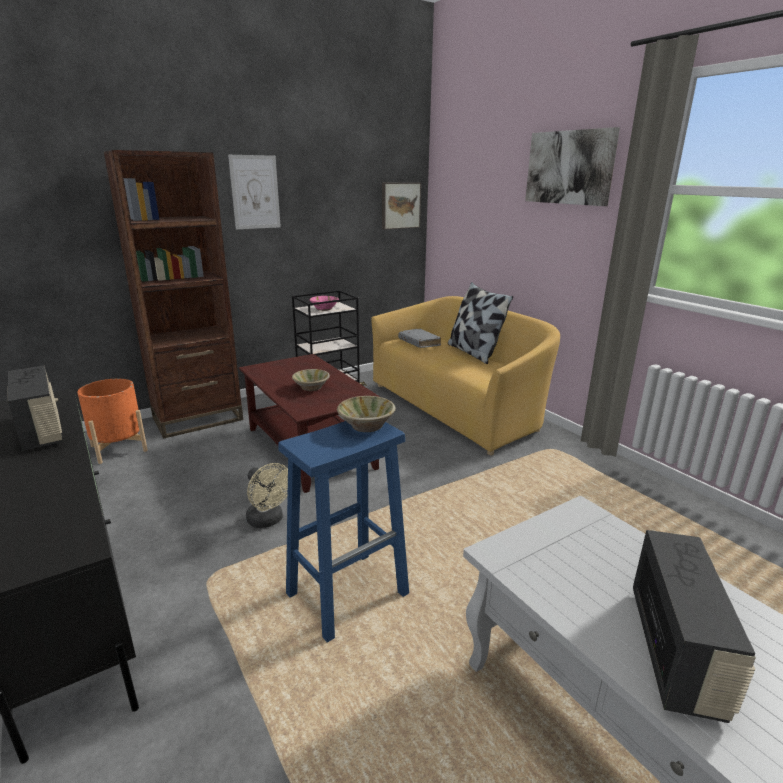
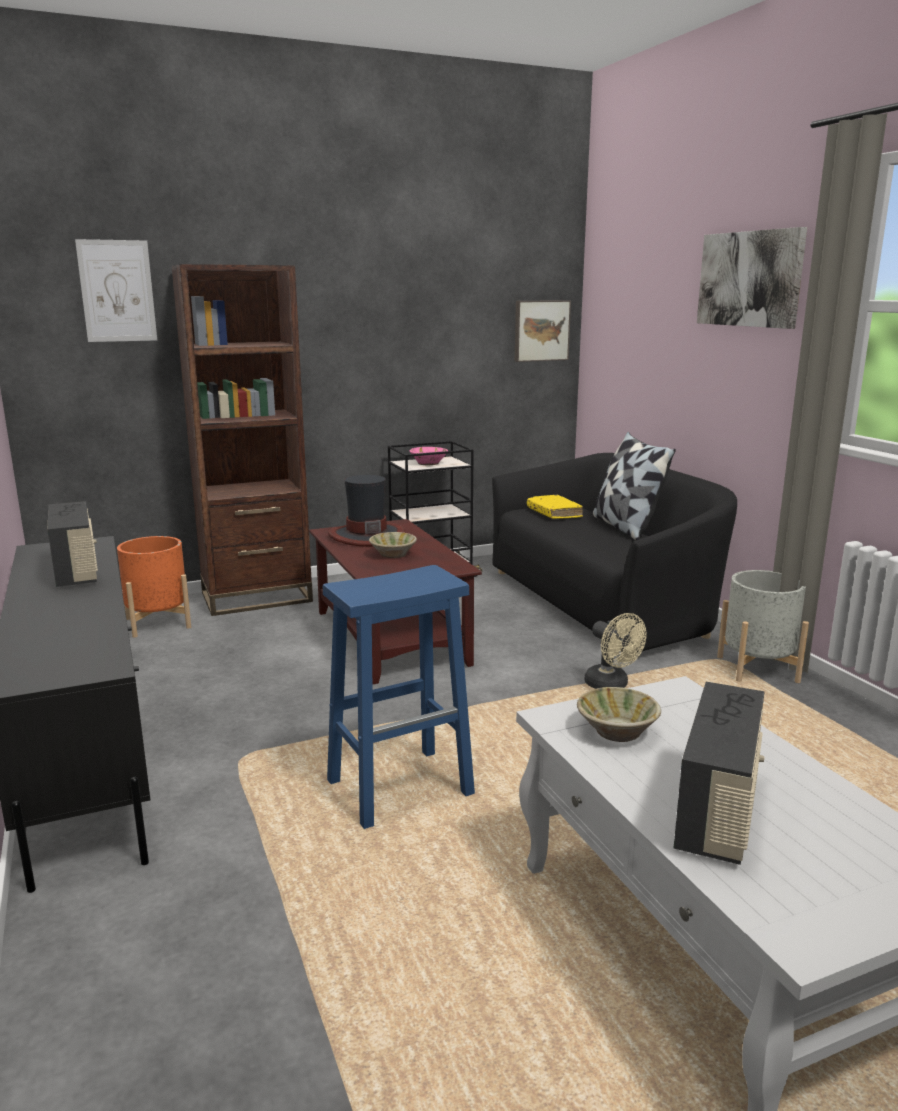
camera: 10 degrees right, 5 degrees down
picture [228,155,281,230] -> picture moved to [75,239,157,342]
beige fan [246,463,288,528] -> beige fan moved to [585,613,646,689]
beige bowl [337,396,396,432] -> beige bowl moved to [577,687,661,742]
yellow sofa [371,296,560,455] -> black sofa [492,453,737,653]
grey book [398,328,441,348] -> yellow book [527,495,583,519]
none -> hat [328,475,405,547]
none -> grey planter [717,570,809,683]

